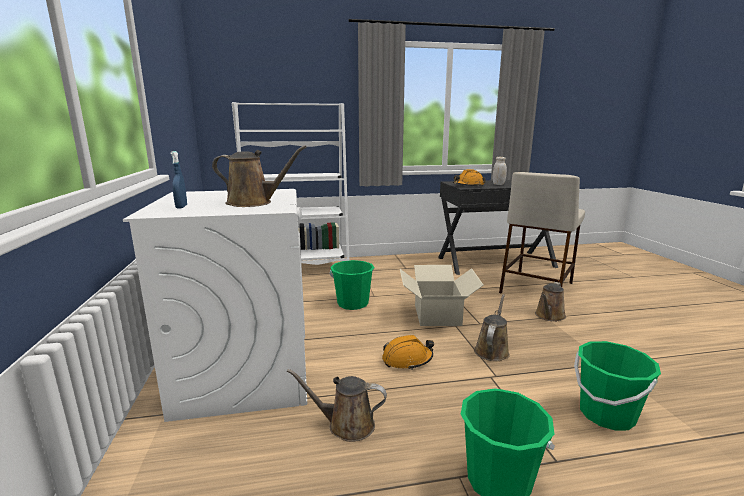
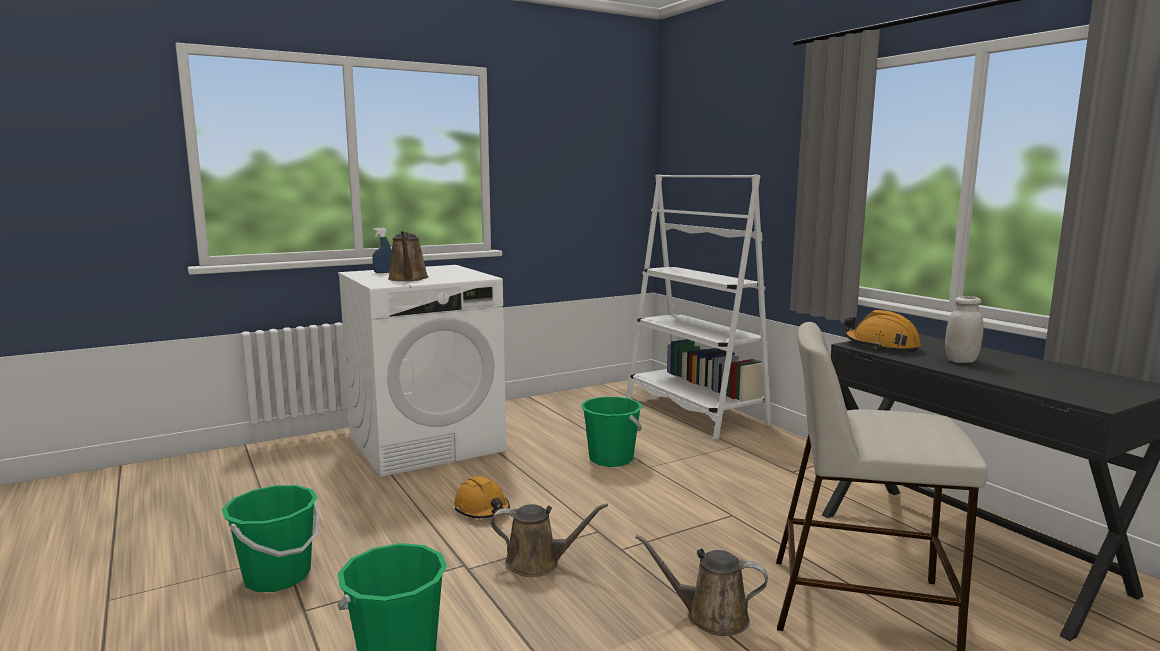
camera: 70 degrees right, 5 degrees down
brown watering can [287,369,387,442] -> none
cardboard box [400,265,484,326] -> none

